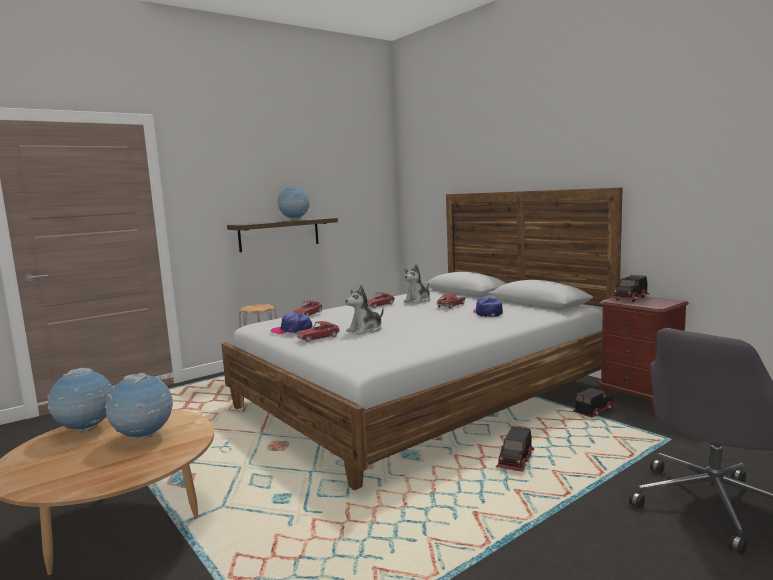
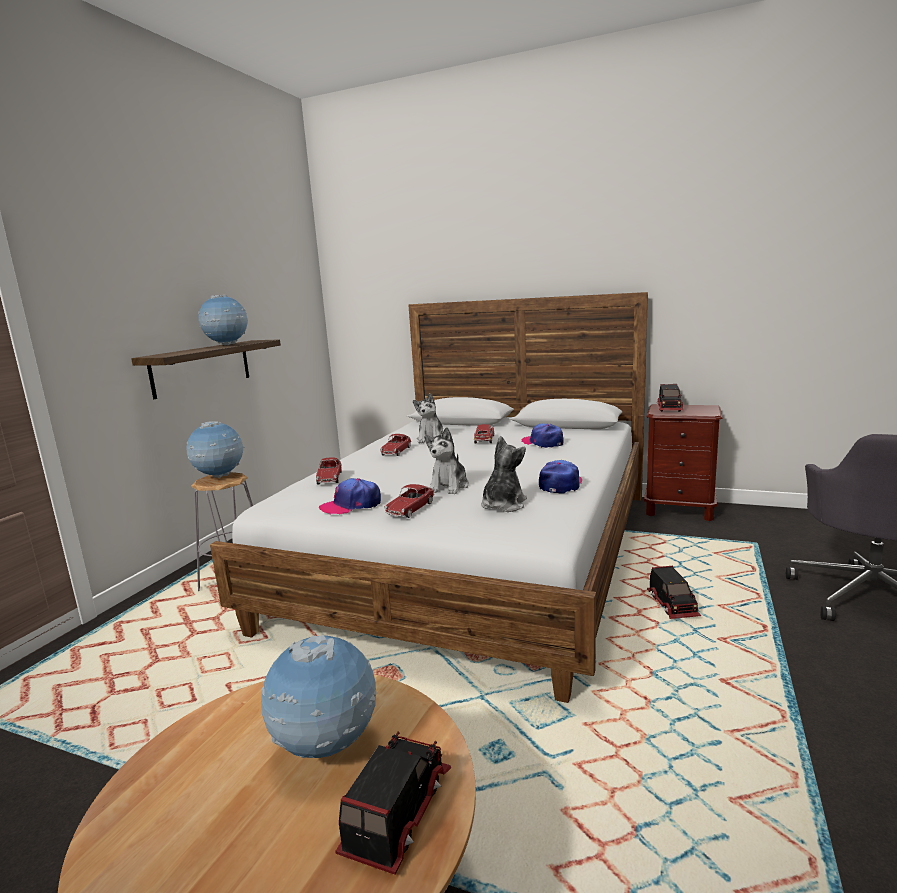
camera: 30 degrees left, 5 degrees up
globe [47,368,113,433] -> globe moved to [186,421,245,478]
toy truck [573,388,617,418] -> toy truck moved to [335,731,451,875]
none -> plush toy [481,436,527,512]
none -> cap [539,460,582,494]

